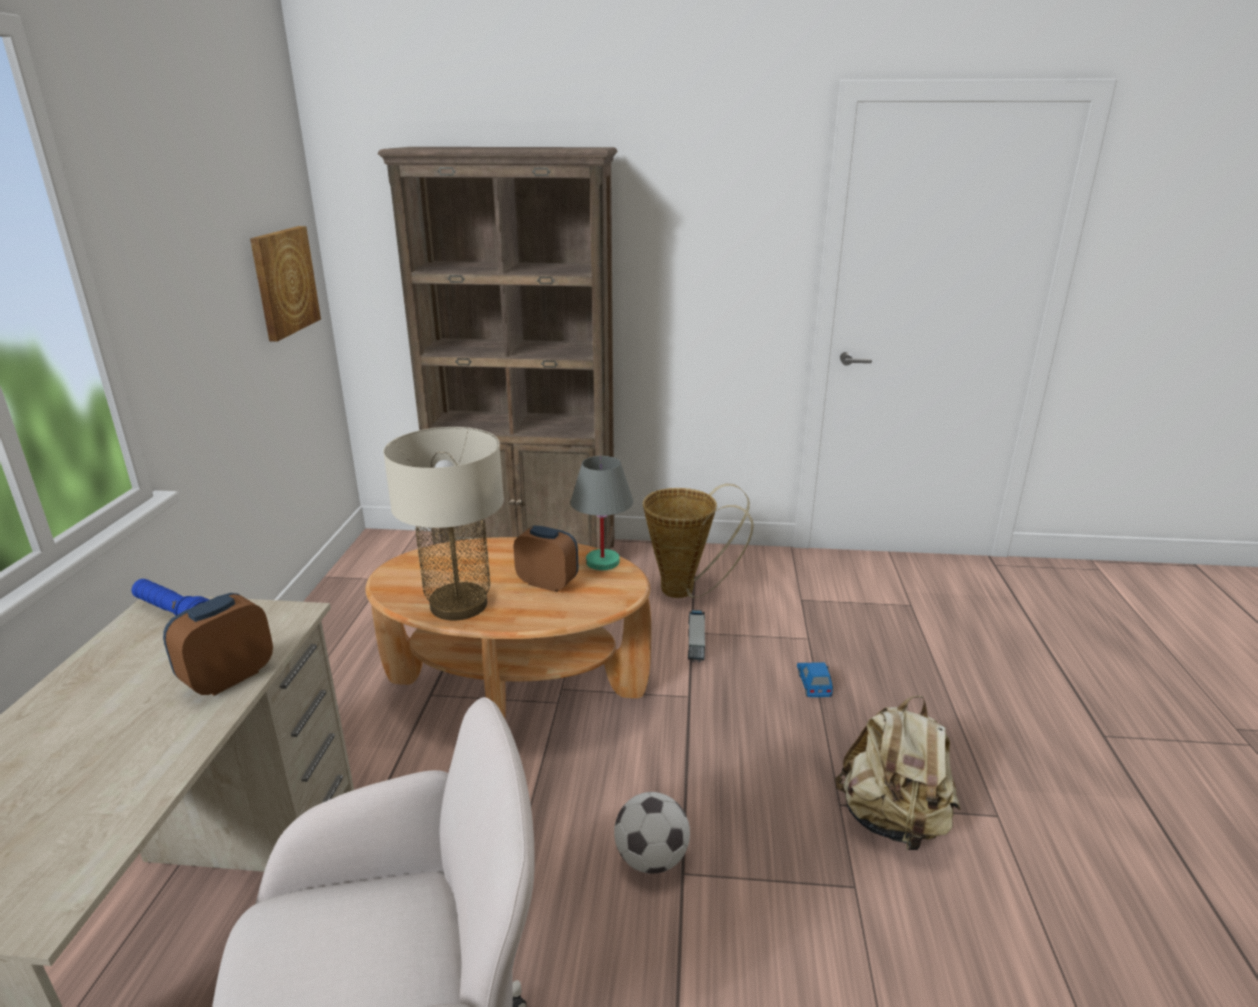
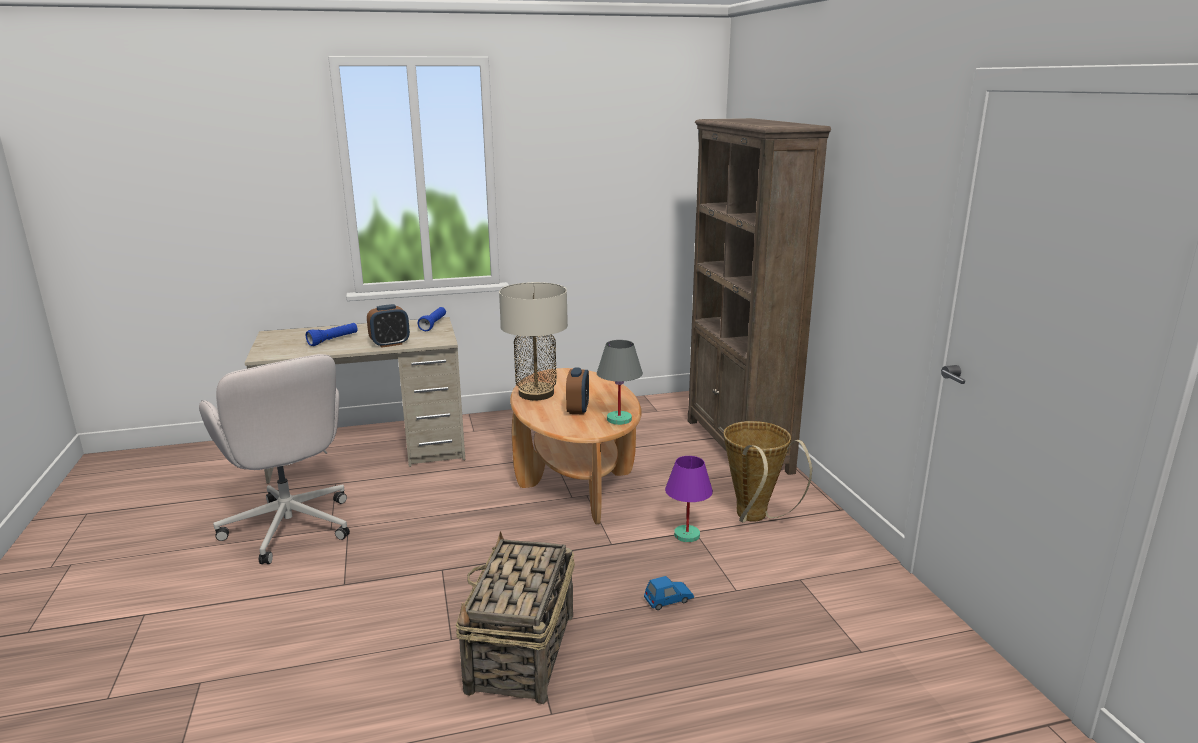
camera: 70 degrees right, 5 degrees down
alarm clock [163,593,273,696] -> alarm clock turned 135 degrees clockwise [367,304,410,348]
picture [250,226,321,342] -> none
football [614,792,690,874] -> none
toy truck [688,610,705,662] -> purple table lamp [665,456,713,542]
beige backpack [835,696,961,852] -> basket [456,531,575,704]
none -> blue flashlight [306,323,358,346]

